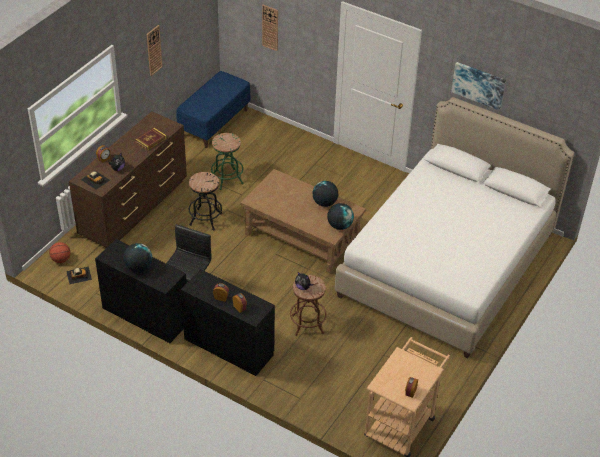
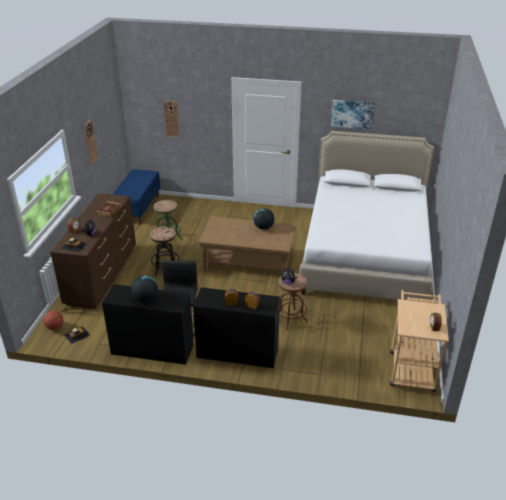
camera: 20 degrees left, 10 degrees down
globe [327,203,354,230] -> none

